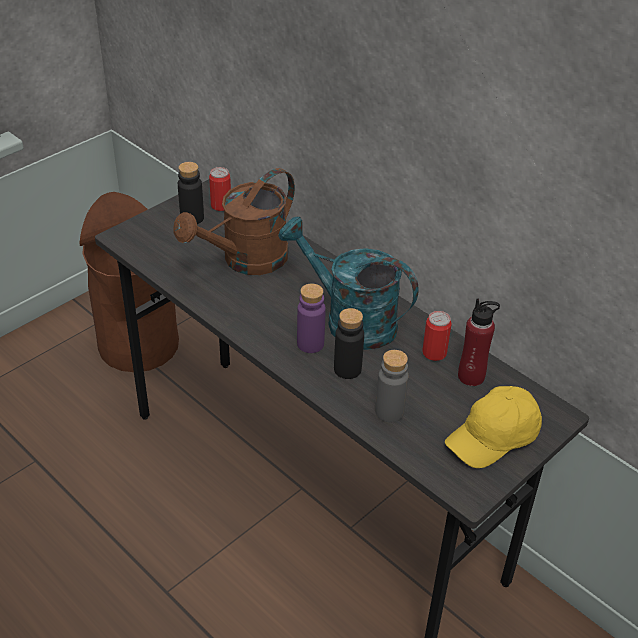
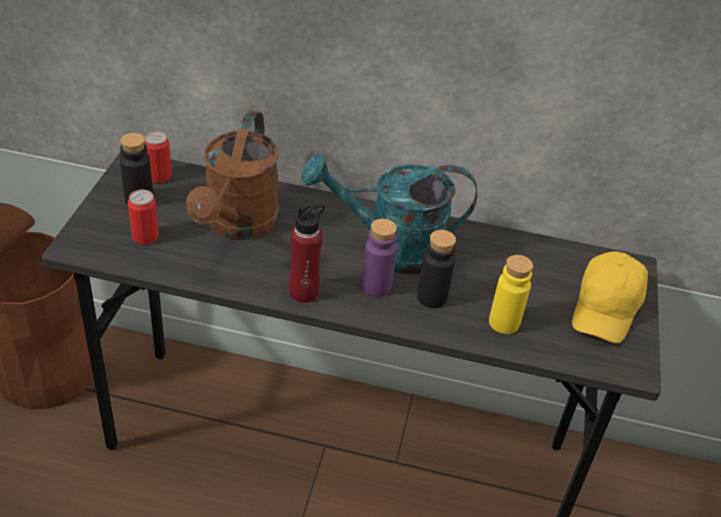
camera: 35 degrees left, 0 degrees up
grey bottle [375,350,409,422] -> yellow bottle [489,255,533,334]
can [422,311,452,361] -> can moved to [128,190,159,245]
red bottle [458,299,500,386] -> red bottle moved to [289,204,325,303]

